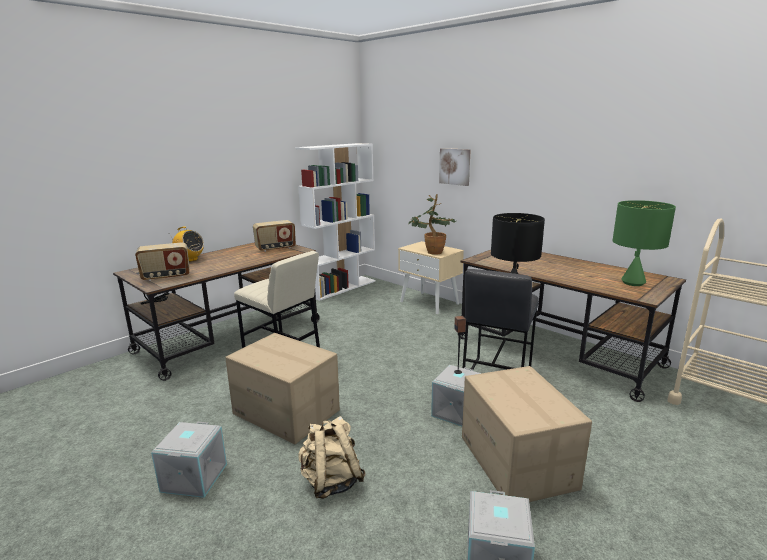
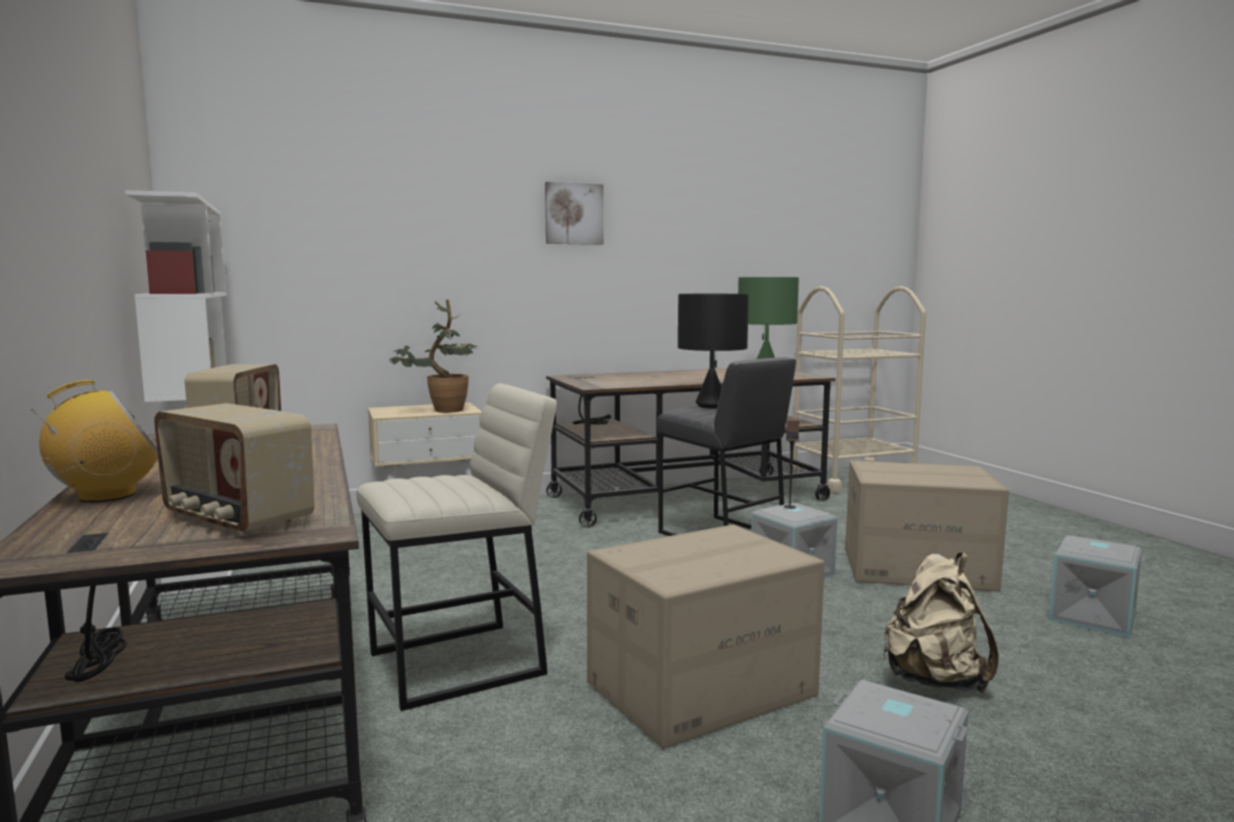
camera: 65 degrees left, 10 degrees down
radio [135,242,190,281] -> radio turned 120 degrees clockwise [154,403,315,536]
picture [439,148,471,186] -> picture moved to [545,182,604,245]

